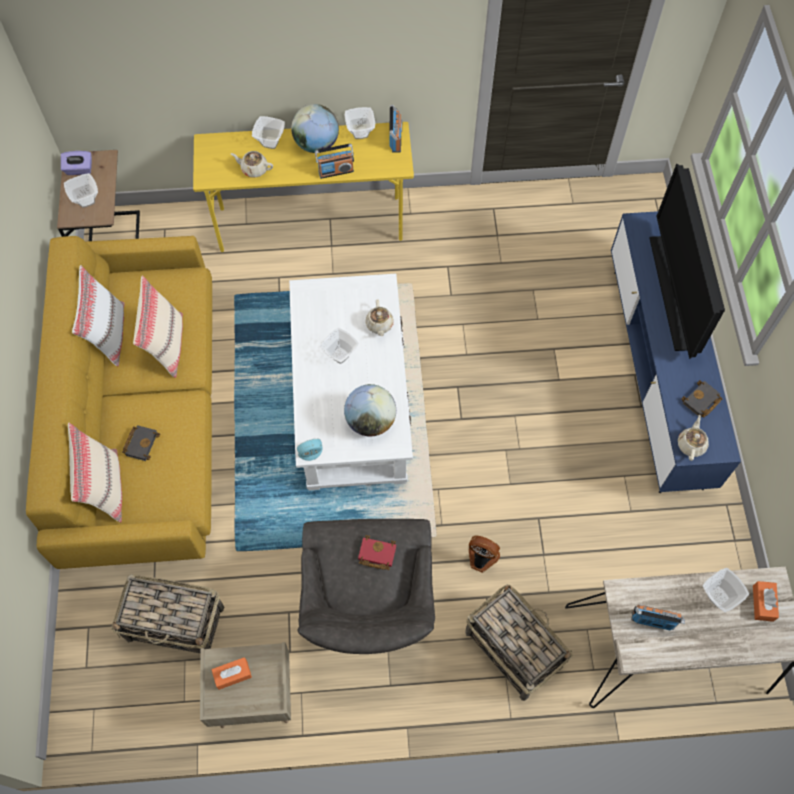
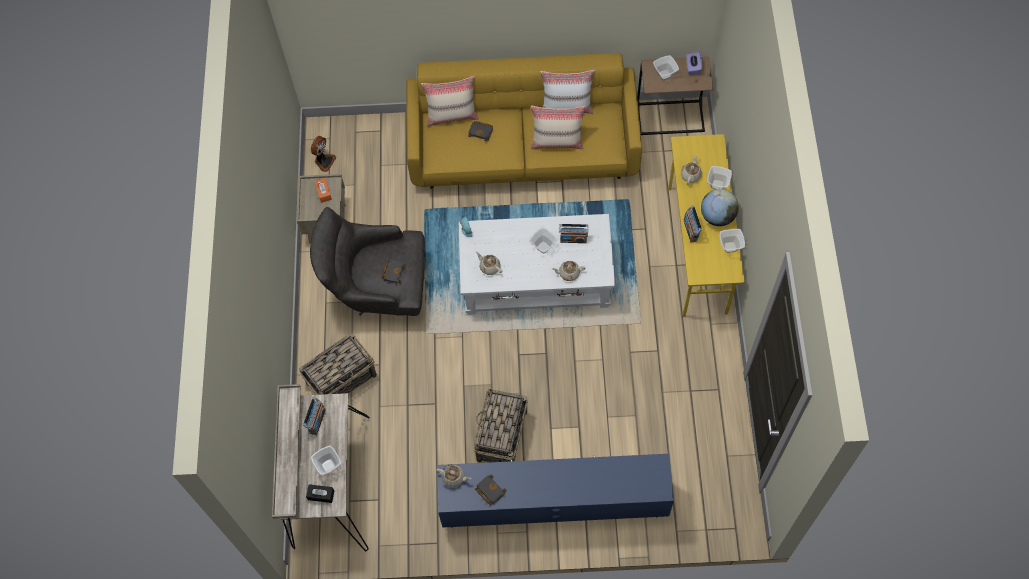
camera: 95 degrees right, 0 degrees up
basket [111,574,224,653] -> basket moved to [474,389,528,462]
globe [344,384,396,437] -> beige teapot [476,252,502,275]
red book [358,535,396,570] -> black book [381,259,407,284]
radio [389,104,402,152] -> radio moved to [559,224,588,243]
fan [469,535,500,573] -> fan moved to [311,136,336,172]
television [649,163,725,359] -> none
orange tissue box [753,581,779,622] -> black tissue box [306,484,334,503]

